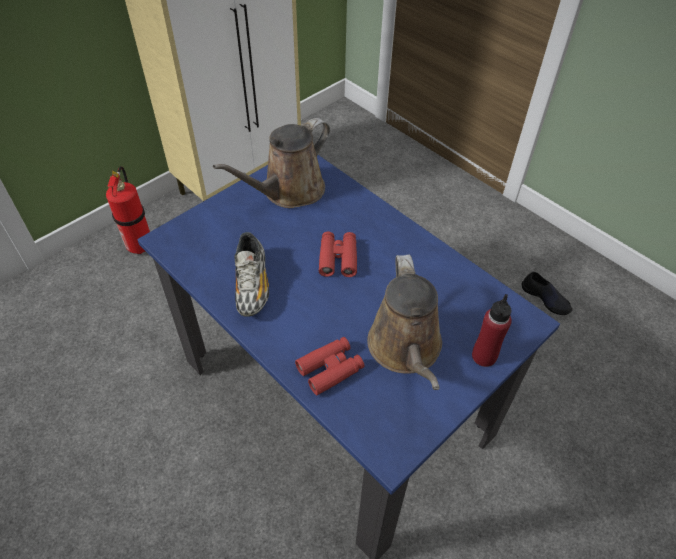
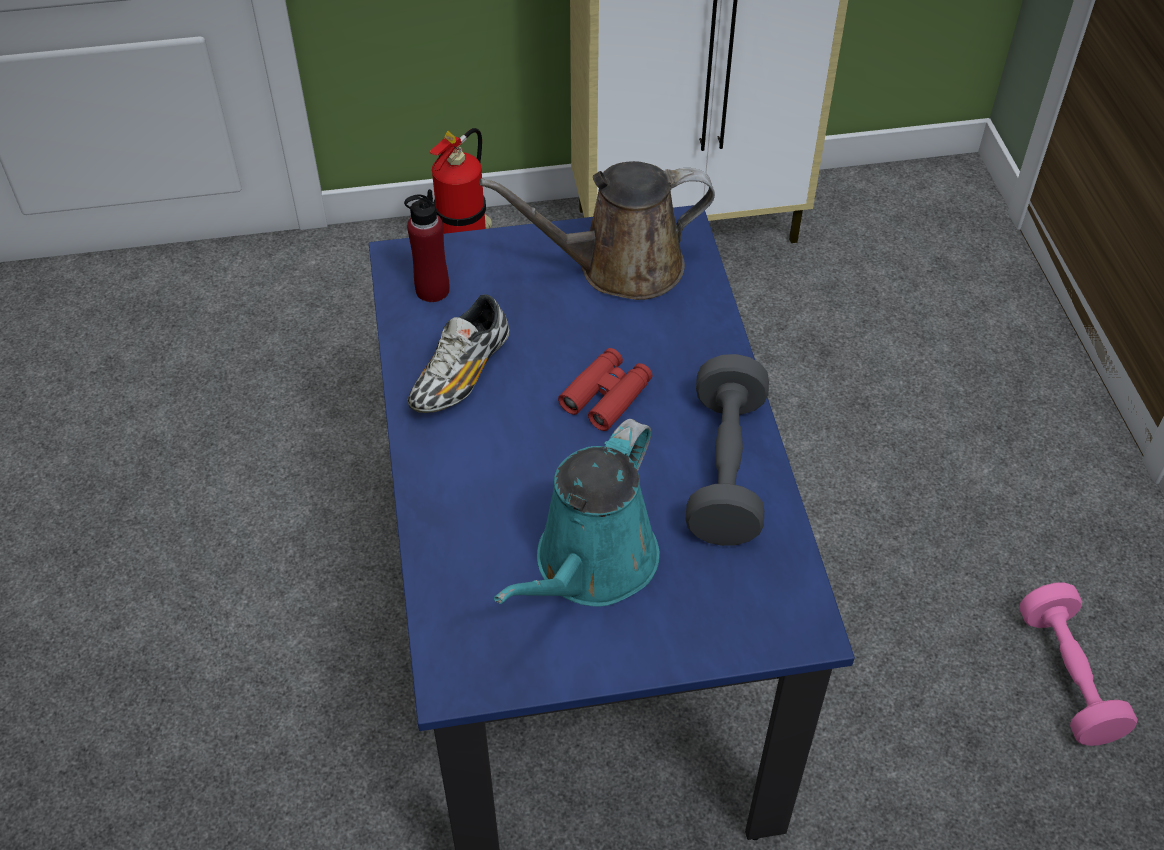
camera: 35 degrees right, 0 degrees up
red binoculars [295,337,364,395] -> none
brown watering can [367,255,442,390] -> turquoise watering can [494,419,659,607]
red bottle [472,294,512,367] -> red bottle moved to [404,189,449,302]
black shoe [522,272,572,315] -> pink dumbbell [1020,582,1138,746]
none -> grey dumbbell [686,354,769,546]

